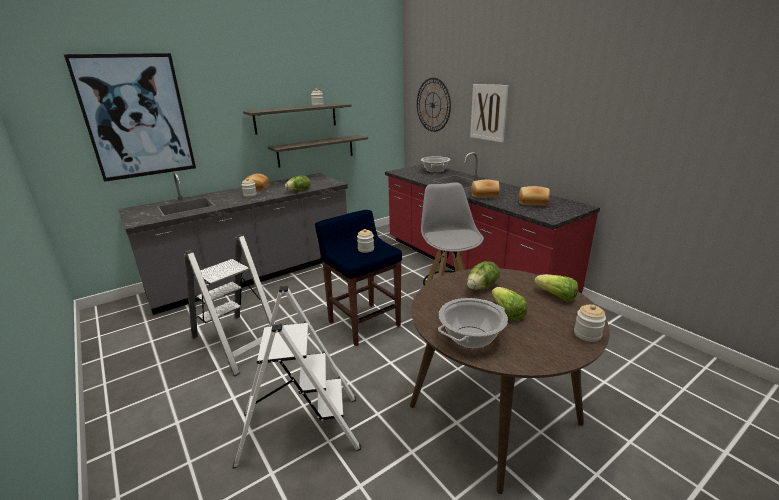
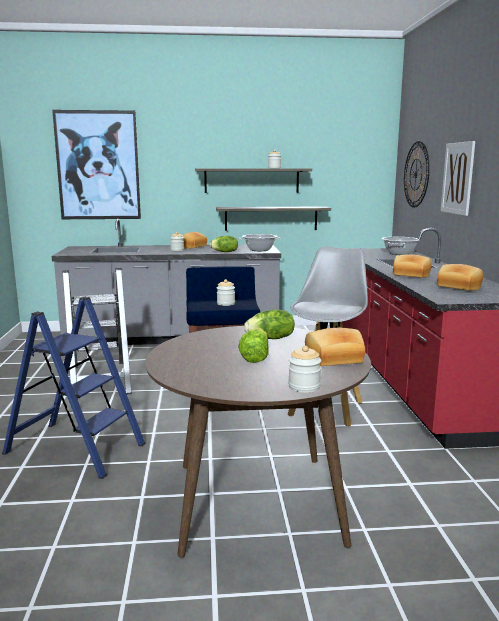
camera: 30 degrees right, 10 degrees down
white step ladder [233,286,361,469] -> blue step ladder [2,296,146,479]
cooking pot [438,298,508,349] -> cooking pot moved to [239,234,281,251]
lettuce [534,274,578,302] -> bread [305,328,365,366]

